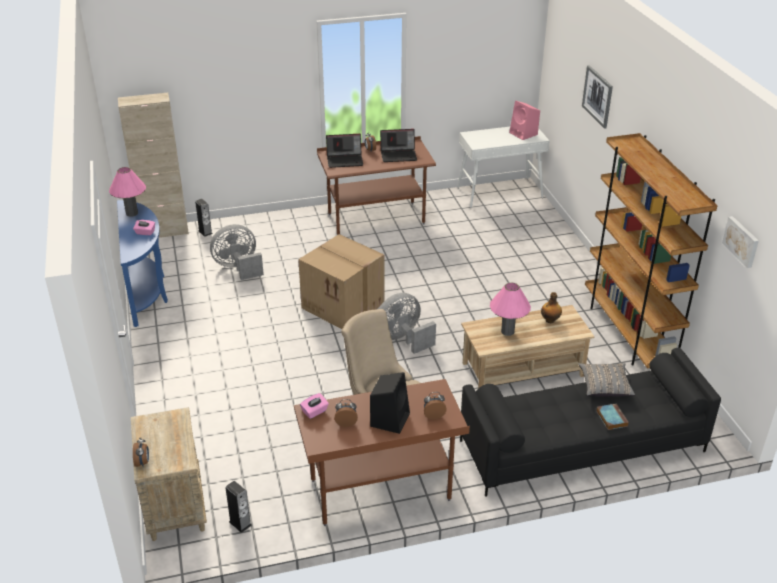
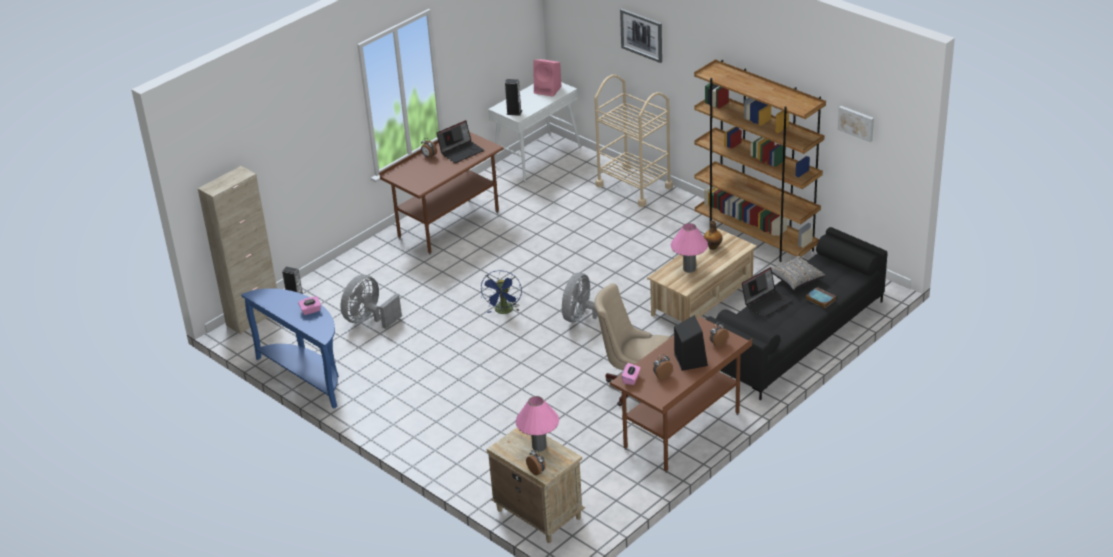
camera: 30 degrees left, 0 degrees up
pink table lamp [109,167,146,217] -> pink table lamp moved to [516,396,559,452]
speaker [225,481,252,533] -> speaker moved to [505,79,522,116]
cardboard box [298,234,384,329] -> blue fan [481,270,522,314]
laptop [326,134,363,168] -> laptop moved to [742,267,793,317]
none -> beige cart [594,75,673,207]

